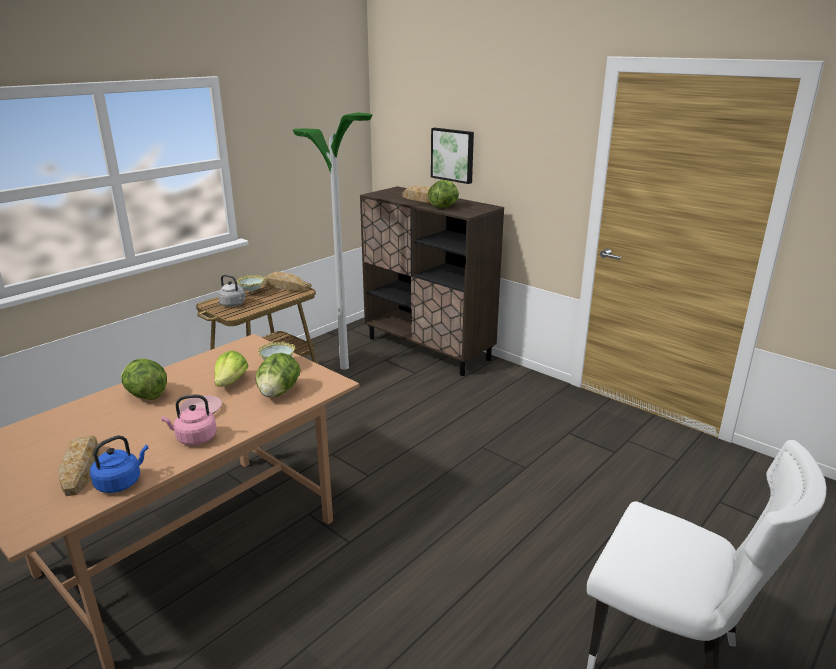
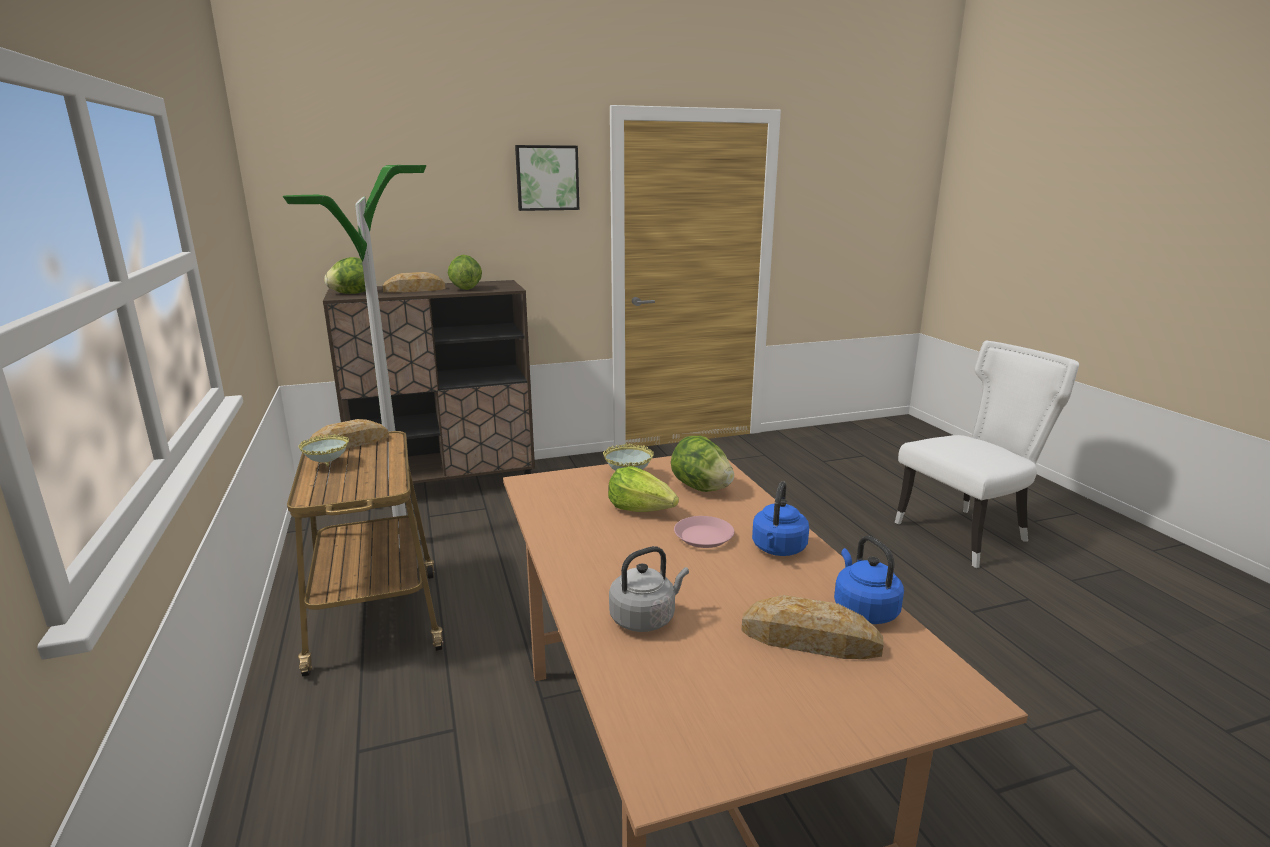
camera: 60 degrees left, 5 degrees down
lettuce [121,358,167,400] -> lettuce moved to [325,257,366,294]
pink kettle [161,395,217,445] -> blue kettle [752,481,809,556]
grey kettle [218,274,246,307] -> grey kettle moved to [609,546,689,632]
picture [431,128,474,184] -> picture moved to [515,145,579,211]

